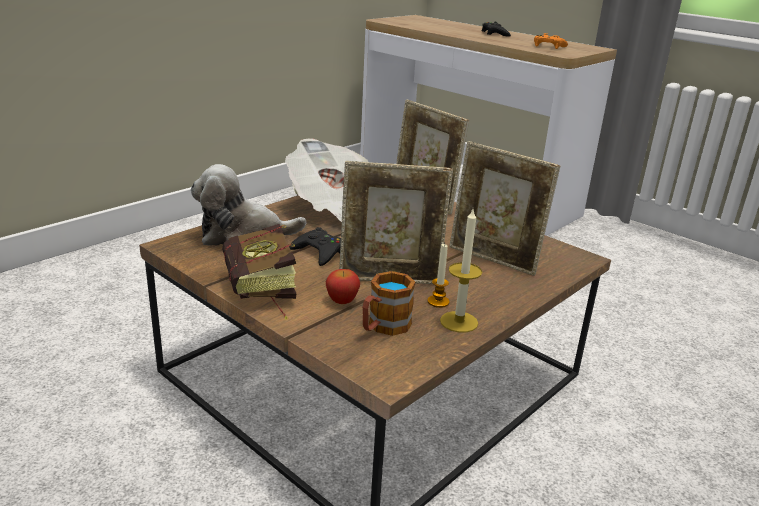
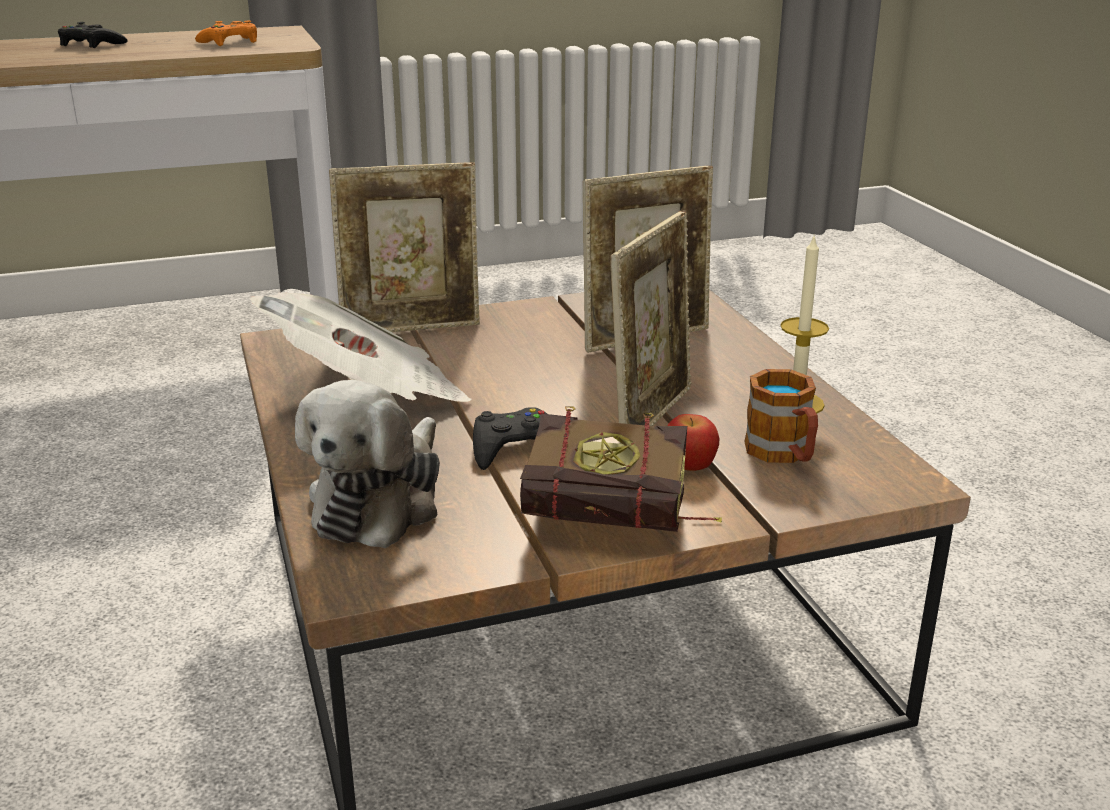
camera: 60 degrees left, 0 degrees up
candle [427,243,450,308] -> none

